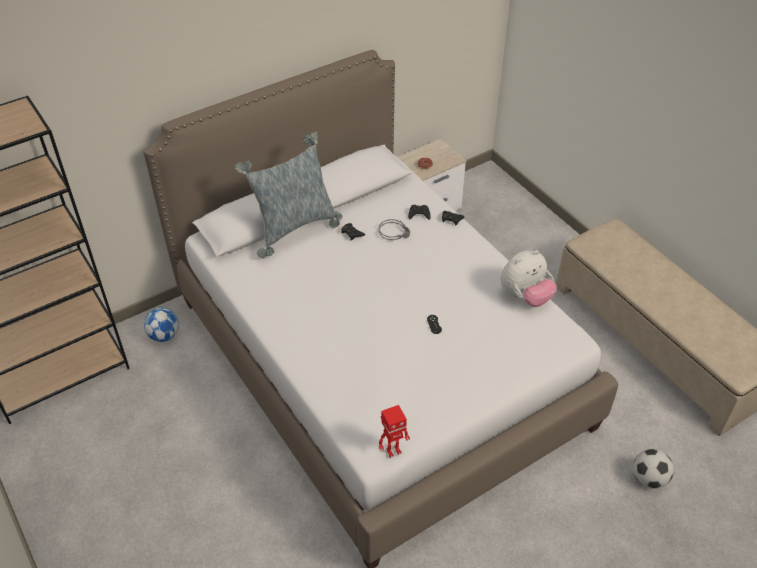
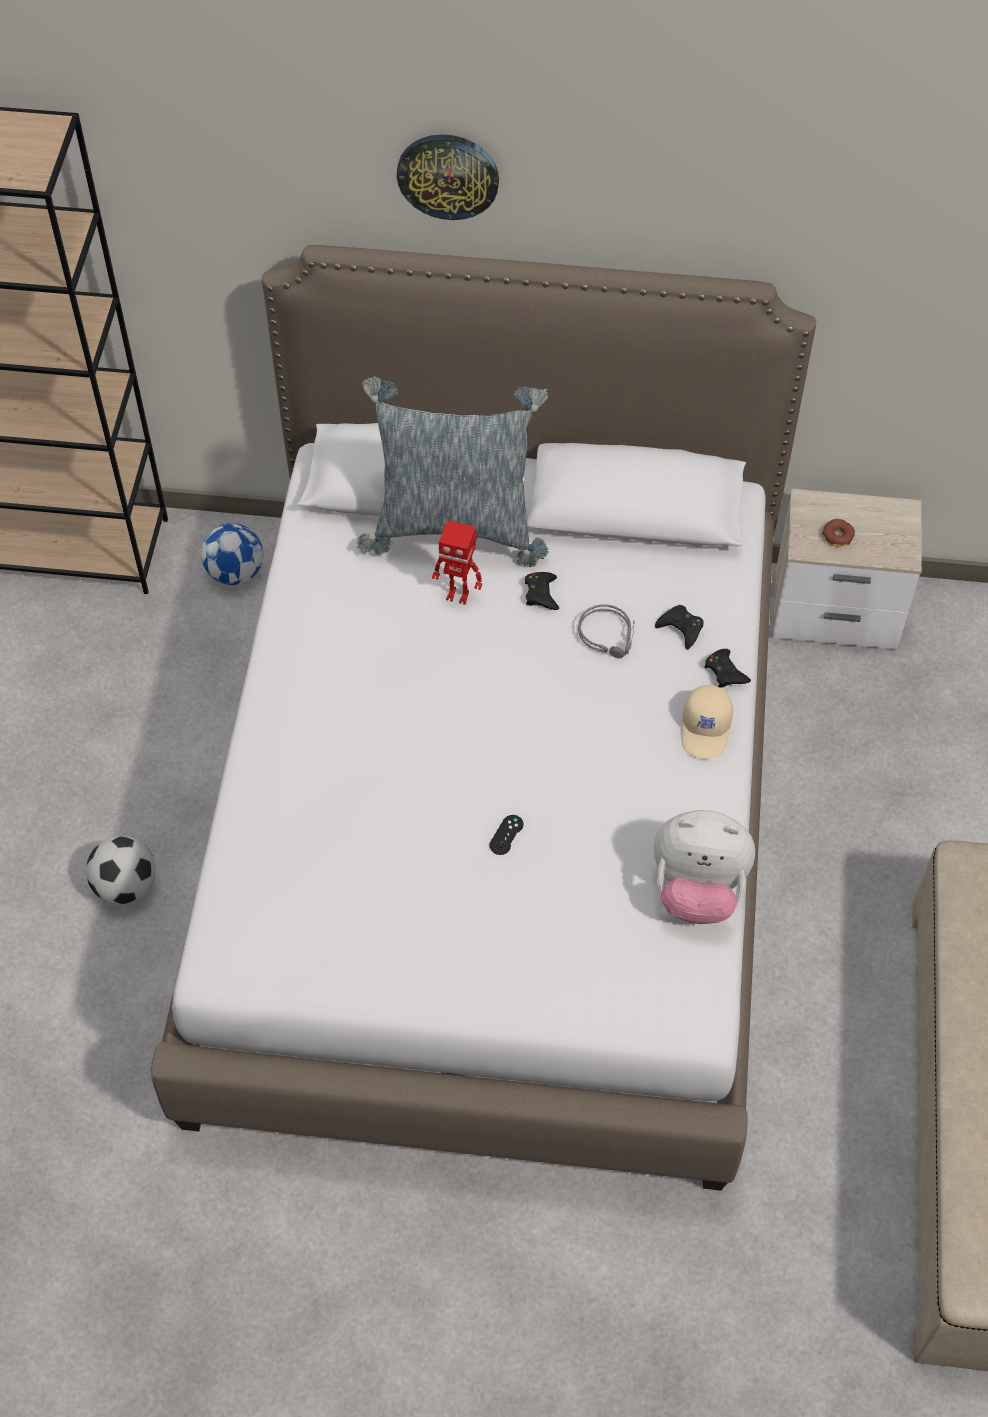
camera: 40 degrees right, 10 degrees up
toy robot [379,405,410,458] -> toy robot moved to [432,520,482,605]
football [633,449,674,489] -> football moved to [86,836,156,905]
none -> wall clock [397,134,499,220]
none -> beige cap [681,685,733,759]

